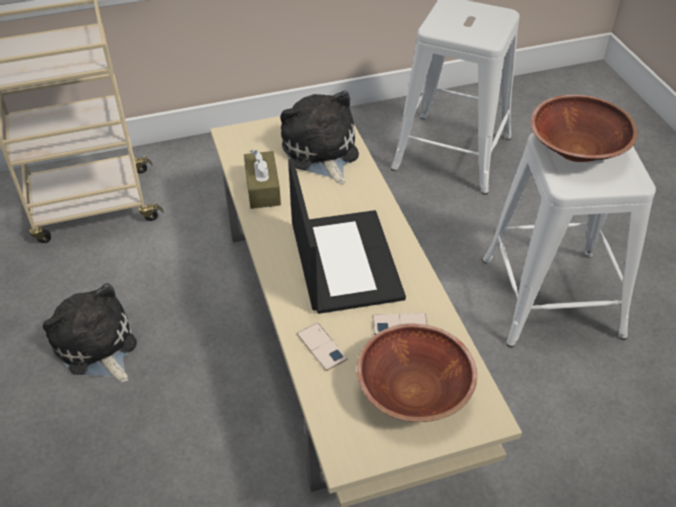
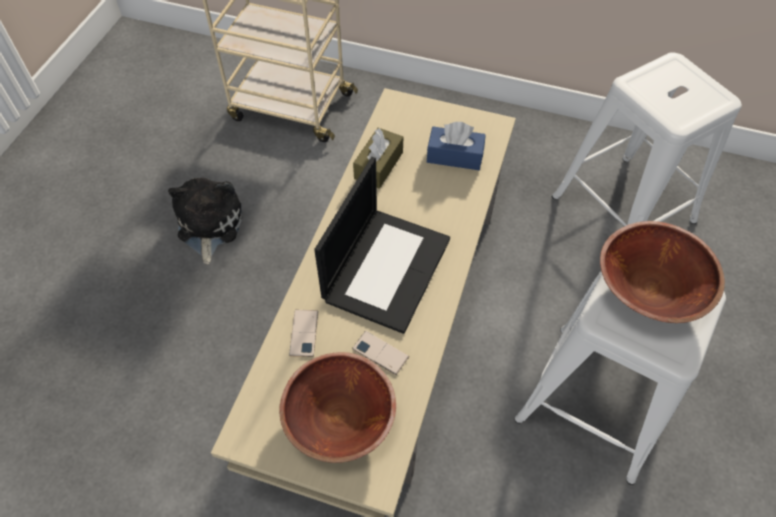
camera: 35 degrees right, 10 degrees up
plush toy [280,91,359,184] -> blue tissue box [427,122,486,170]

